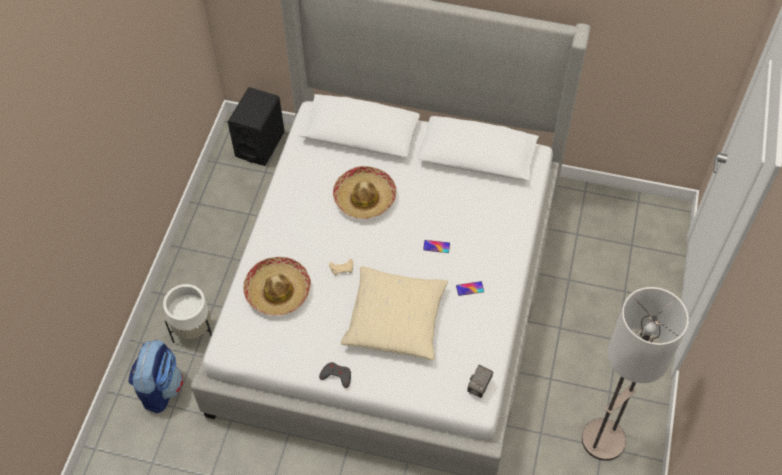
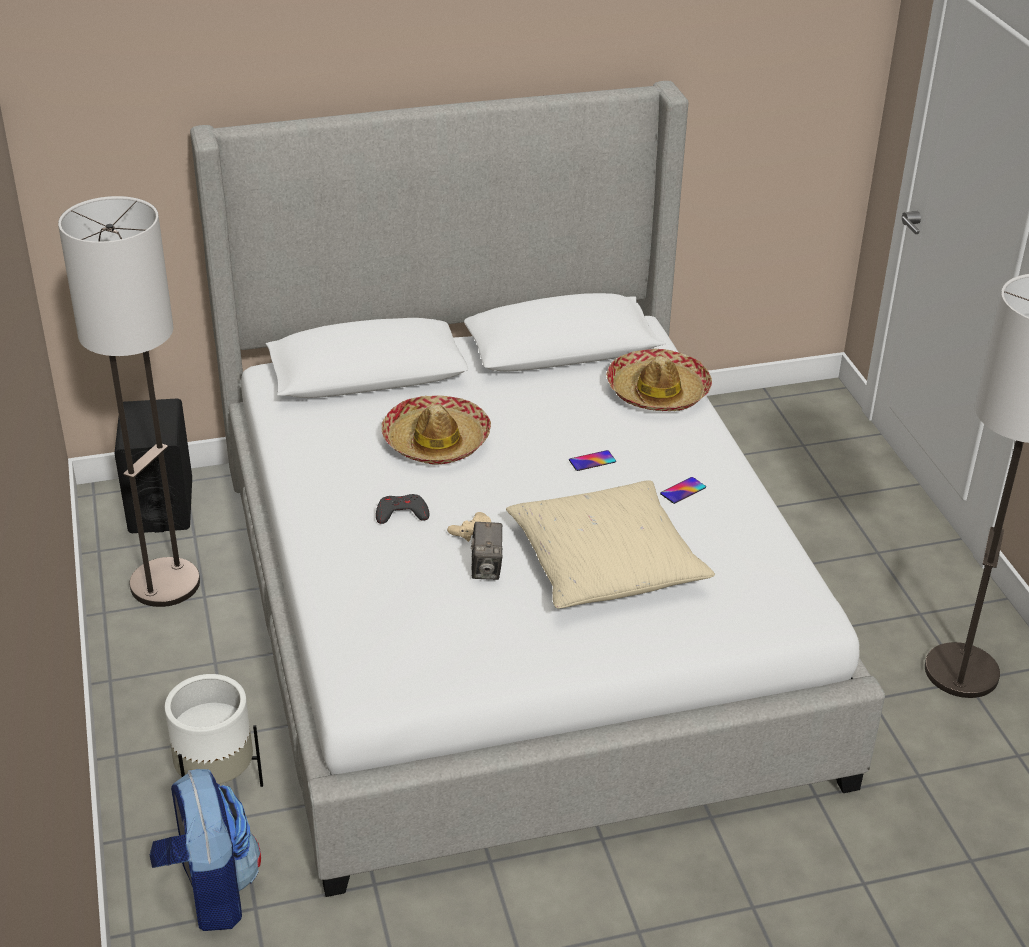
camera: 30 degrees left, 20 degrees down
hat [243,257,311,316] -> hat moved to [606,348,712,411]
grey game controller [319,362,351,388] -> grey game controller moved to [376,494,429,524]
camera [467,365,493,398] -> camera moved to [471,522,503,580]
none -> floor lamp [58,196,200,607]

